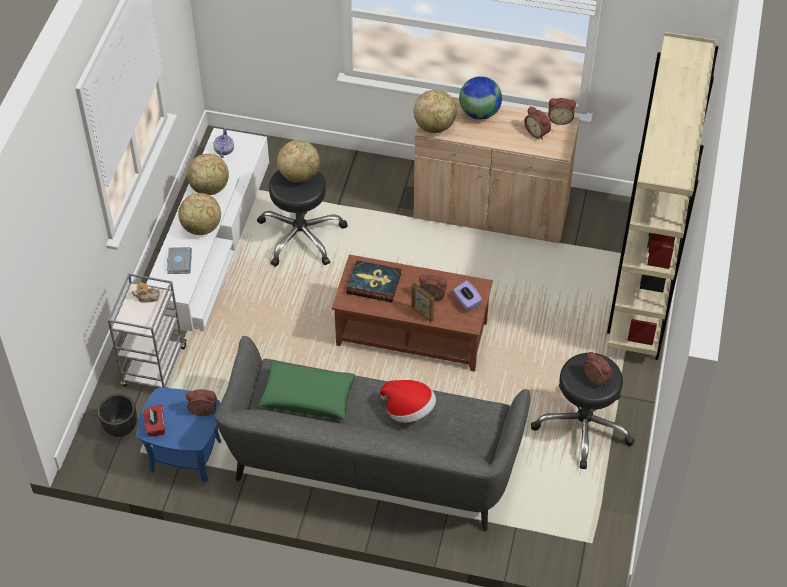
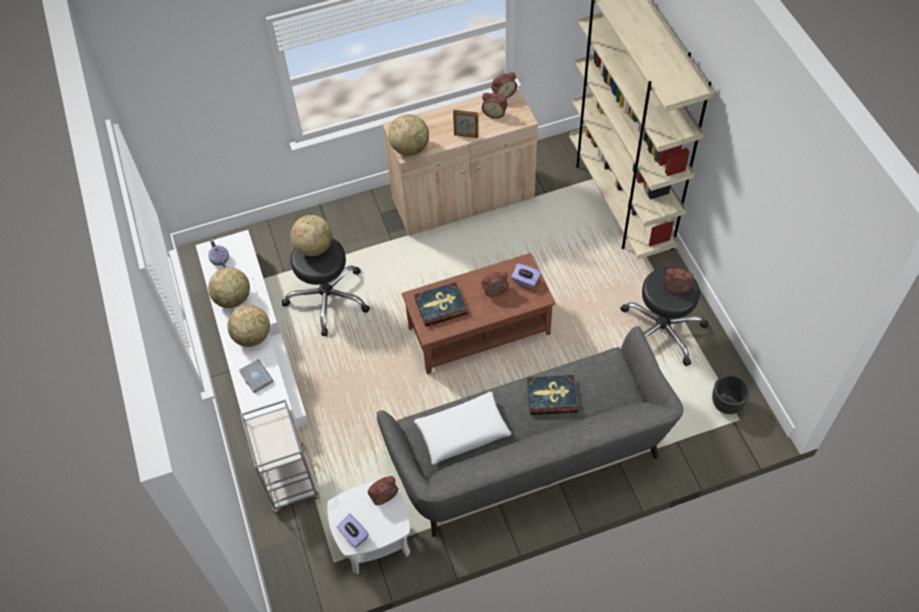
camera: 30 degrees left, 5 degrees up
black planter [98,394,137,437] -> black planter moved to [712,374,750,414]
teapot [132,282,161,303] -> none
blue side table [136,388,221,483] -> white side table [327,481,410,574]
red tissue box [144,404,165,437] -> purple tissue box [337,514,369,548]
green pillow [259,361,356,420] -> white pillow [414,392,511,465]
hat [380,380,436,423] -> book [527,375,578,415]
picture frame [411,283,434,322] -> picture frame moved to [453,110,479,138]
globe [459,76,502,119] -> none

